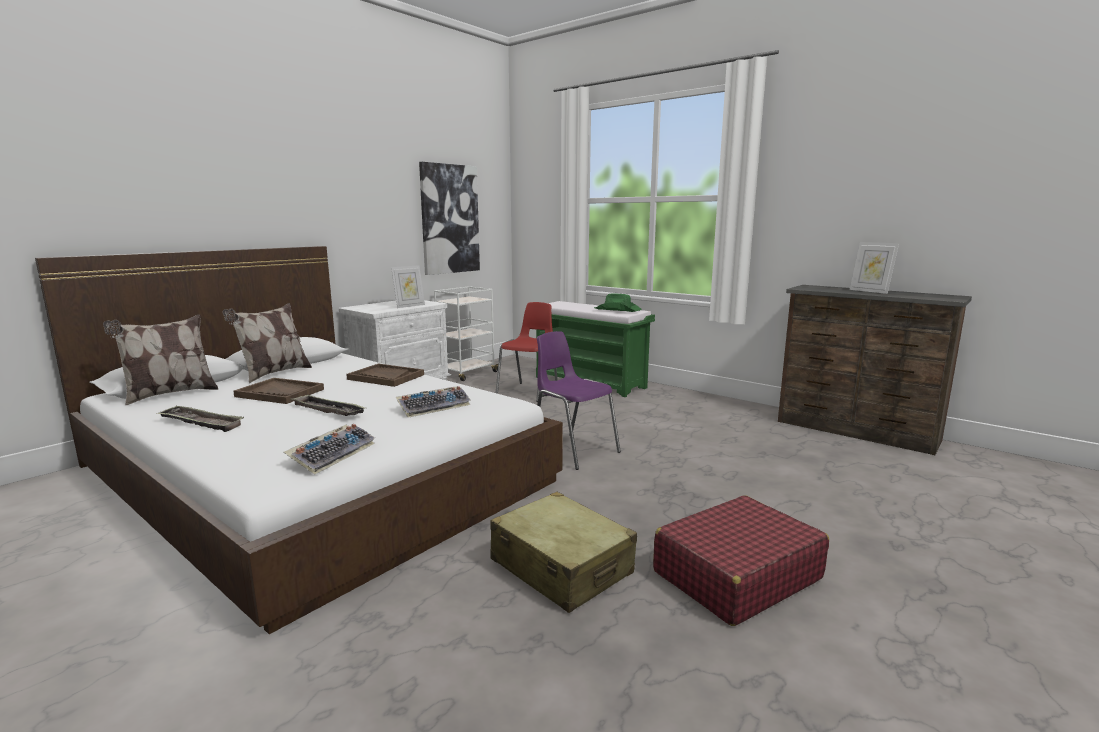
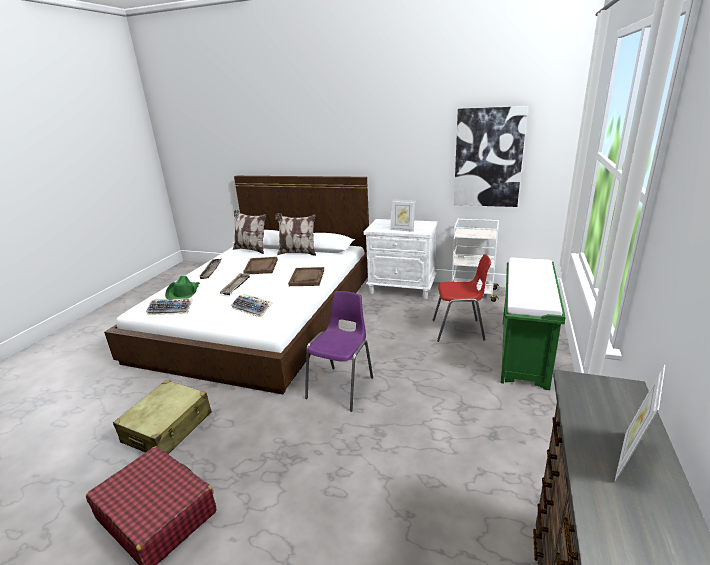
camera: 70 degrees right, 10 degrees up
green hat [594,293,641,312] -> green hat moved to [165,276,200,299]

